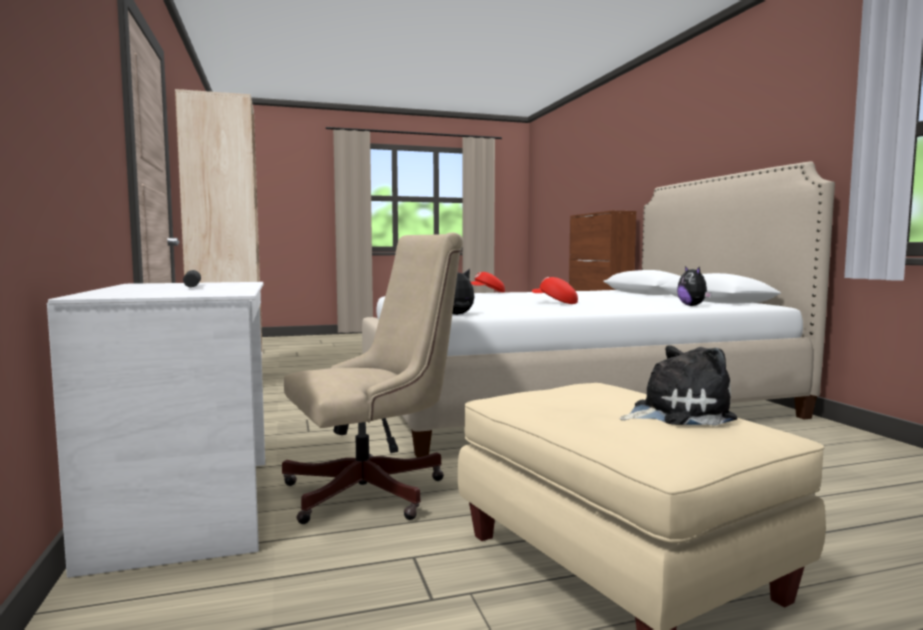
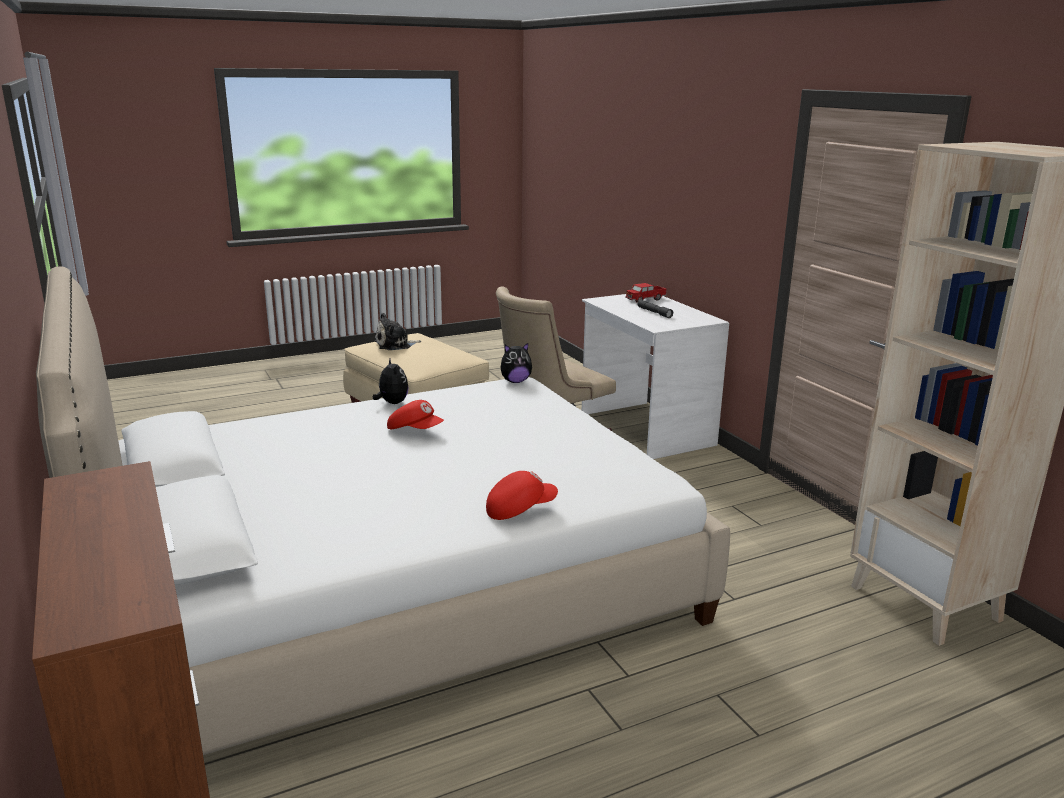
camera: 170 degrees right, 15 degrees up
plush toy [677,266,712,306] -> plush toy moved to [373,359,409,404]
none -> toy truck [625,283,667,303]

